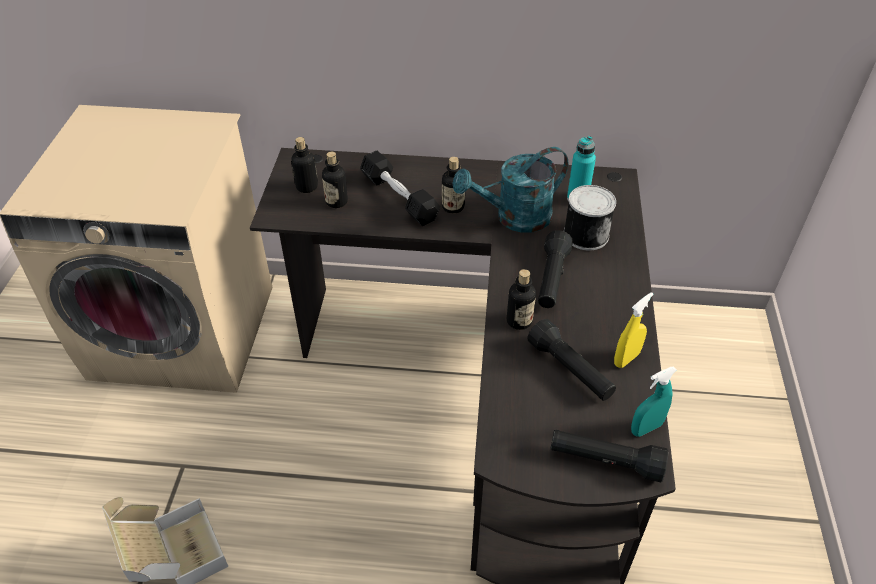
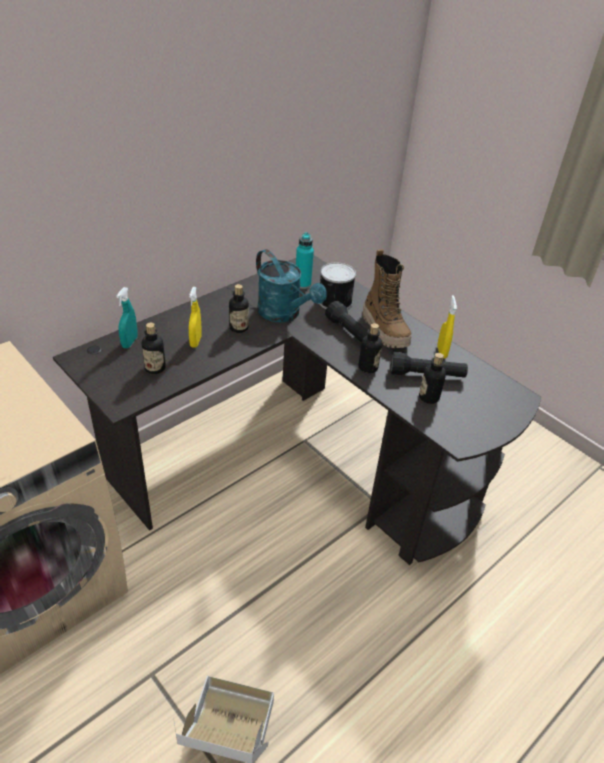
camera: 50 degrees left, 5 degrees down
bottle [291,137,318,193] -> bottle moved to [419,353,446,404]
black dumbbell [360,150,440,226] -> yellow spray bottle [189,287,202,348]
turquoise watering can [452,147,568,233] -> turquoise watering can turned 60 degrees counterclockwise [256,249,327,323]
black flashlight [550,430,668,482] -> none
turquoise spray bottle [631,367,677,437] -> turquoise spray bottle moved to [116,287,138,348]
none -> boot [362,249,412,348]

